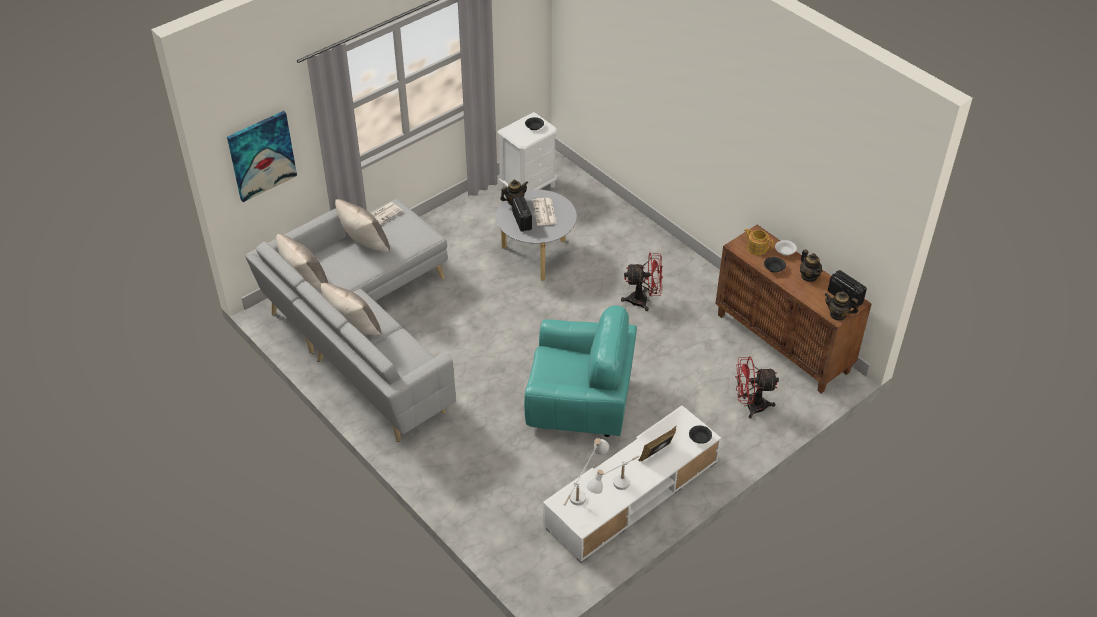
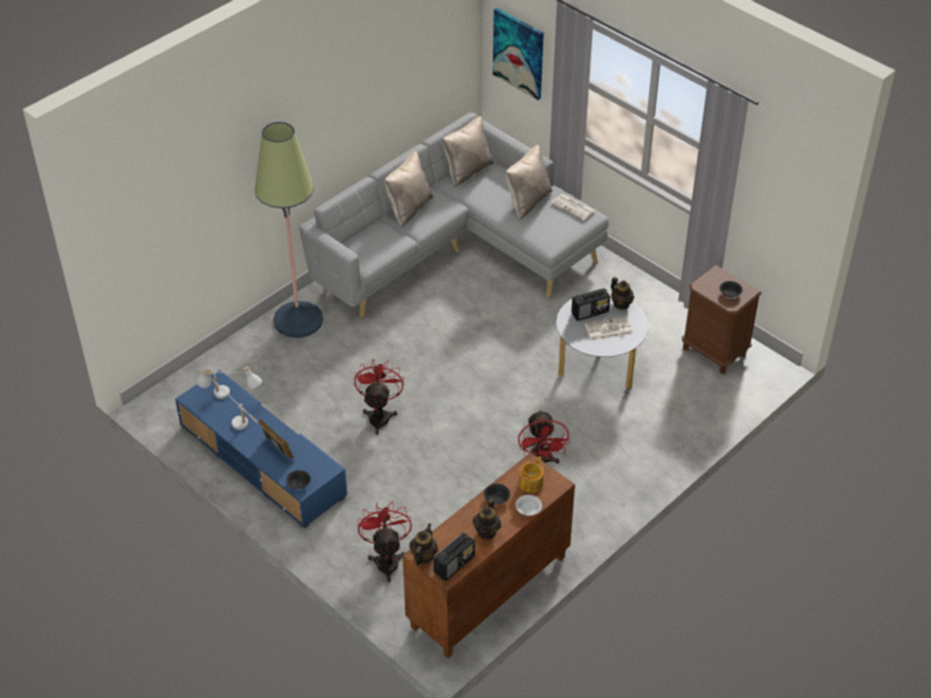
camera: 85 degrees right, 0 degrees up
white nightstand [497,112,557,190] -> brown nightstand [682,265,762,374]
turquoise armchair [524,305,637,437] -> red fan [354,359,404,435]
white tv stand [543,405,721,563] -> blue tv stand [175,370,347,528]
teapot [800,249,822,282] -> teapot turned 45 degrees counterclockwise [473,499,501,539]
none -> floor lamp [255,122,323,338]

